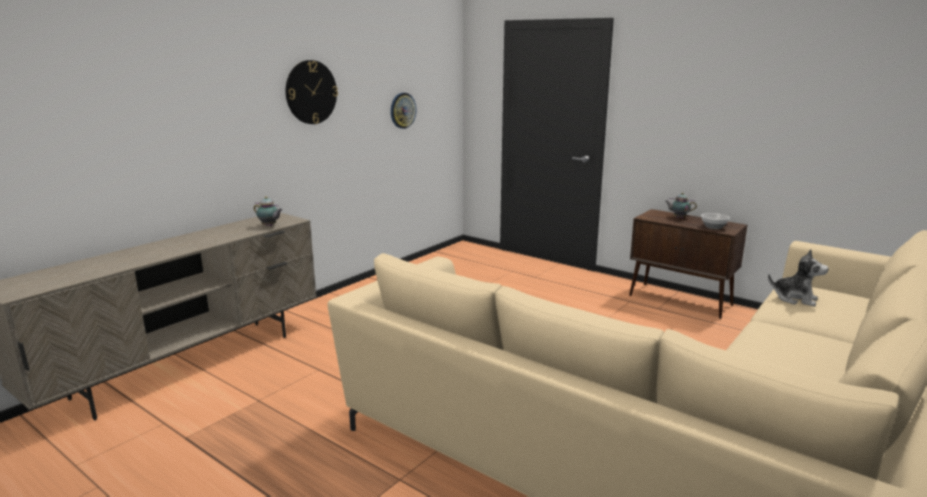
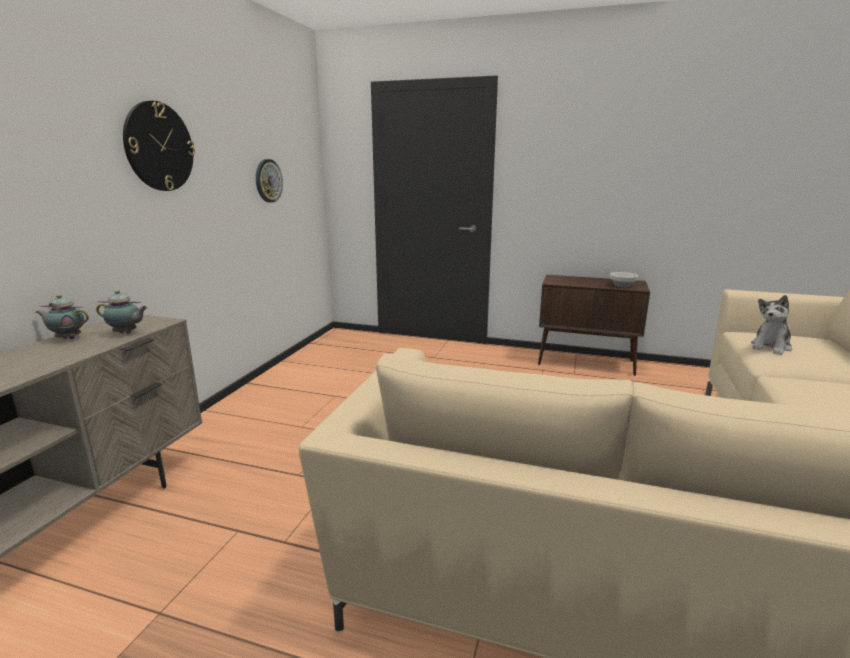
camera: 20 degrees left, 0 degrees up
teapot [665,193,697,218] -> teapot moved to [36,294,89,339]
plush toy [768,249,829,307] -> plush toy turned 120 degrees clockwise [751,295,792,355]

